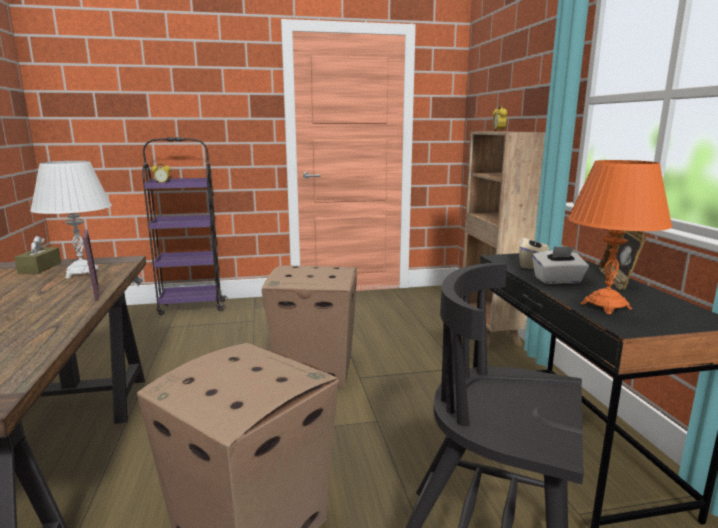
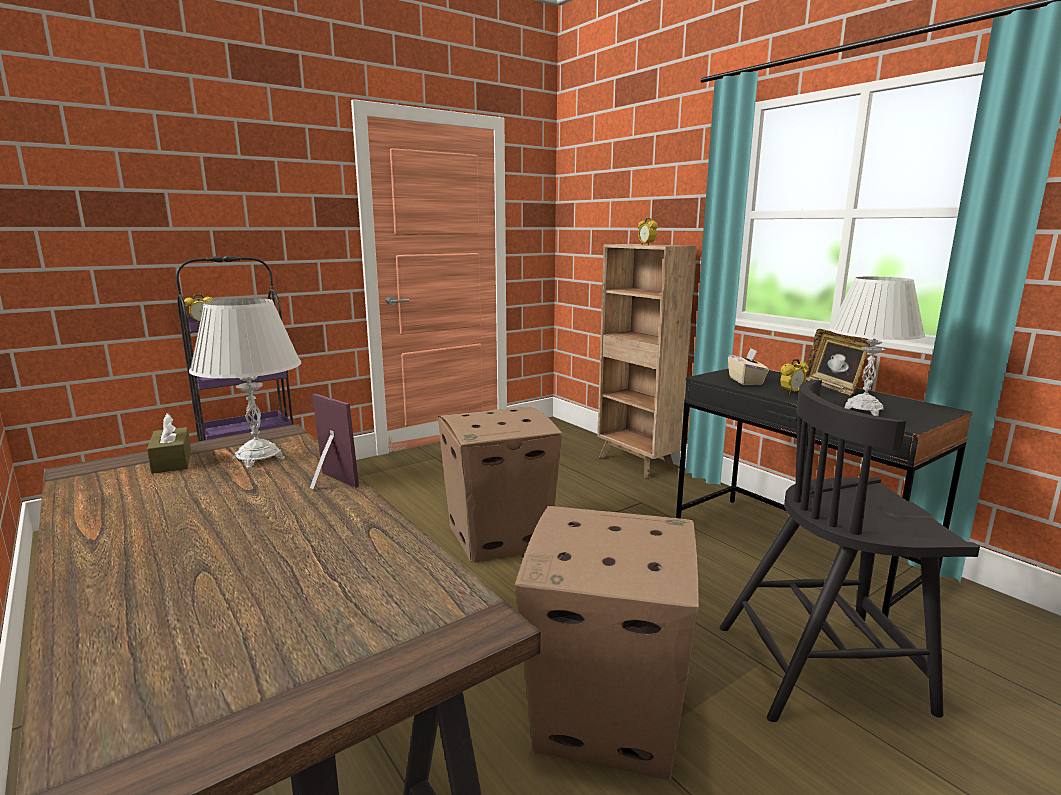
camera: 25 degrees left, 0 degrees up
white tissue box [532,246,589,284] -> alarm clock [780,358,808,395]
orange table lamp [568,160,673,314] -> white table lamp [829,277,925,416]

